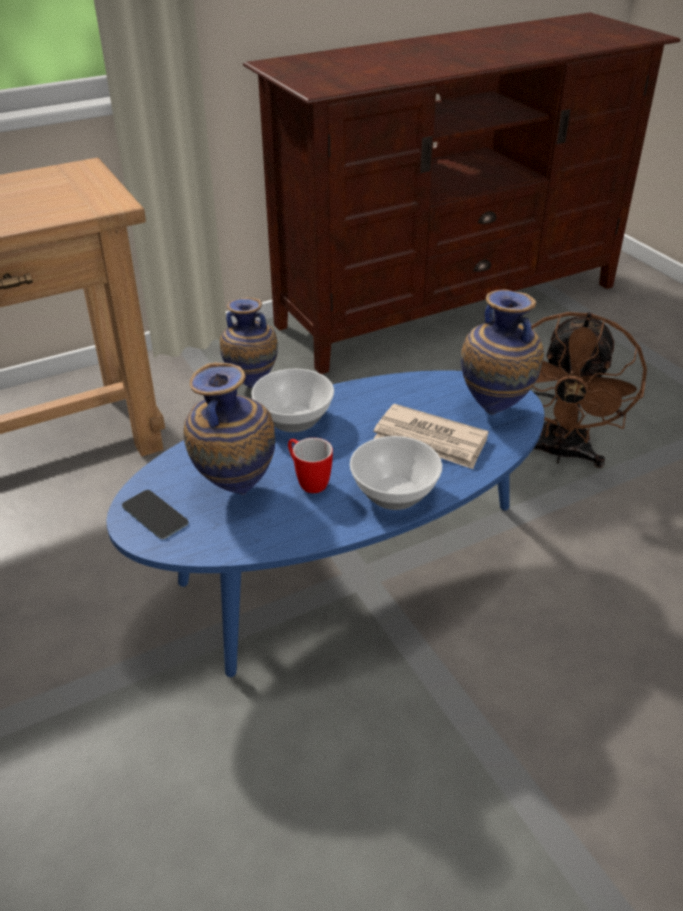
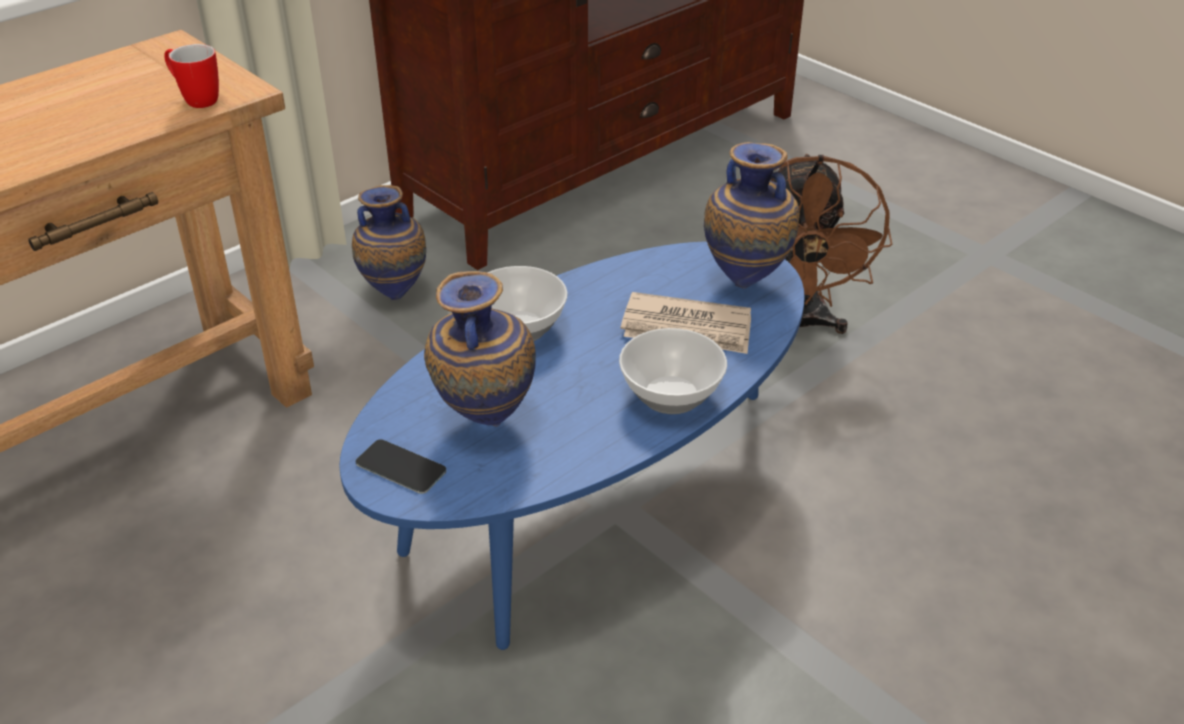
camera: 15 degrees left, 0 degrees up
mug [288,438,333,493] -> mug moved to [164,44,219,108]

